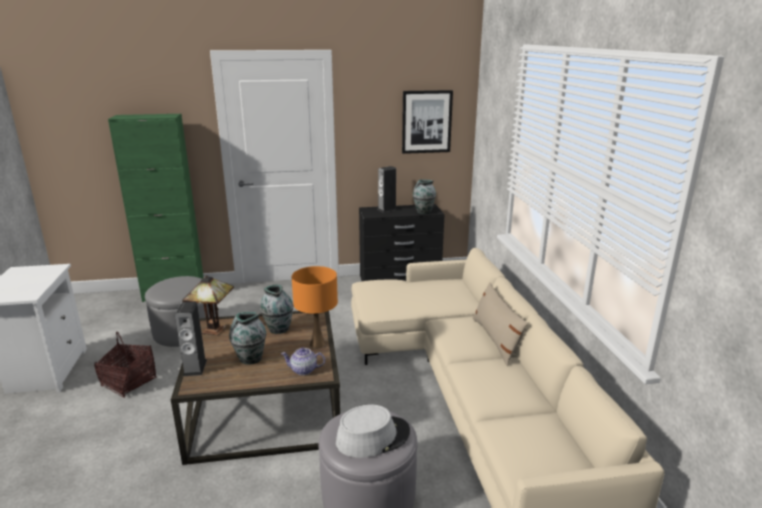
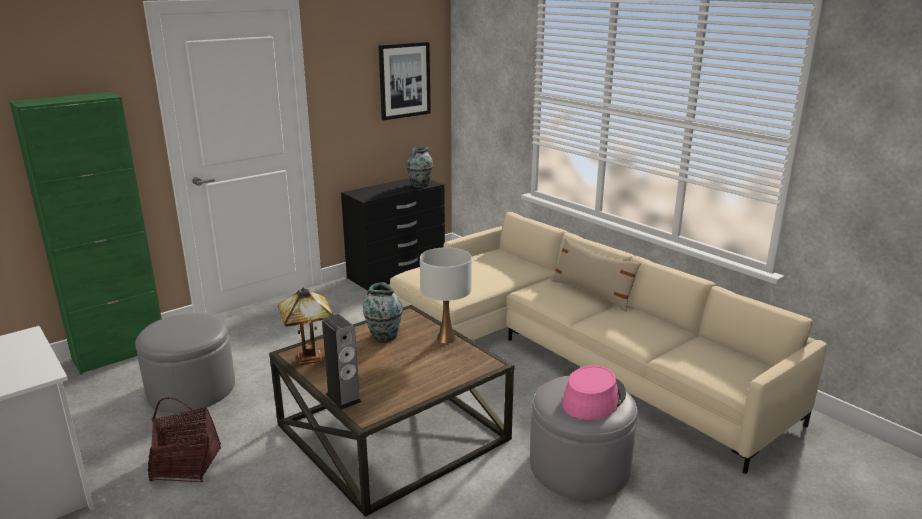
camera: 30 degrees left, 0 degrees up
vase [229,312,266,365] -> none
teapot [281,348,325,375] -> none
orange table lamp [292,266,338,349] -> white table lamp [420,247,472,343]
grey hat [336,405,410,458] -> pink hat [562,365,626,420]
speaker [377,166,397,212] -> none

